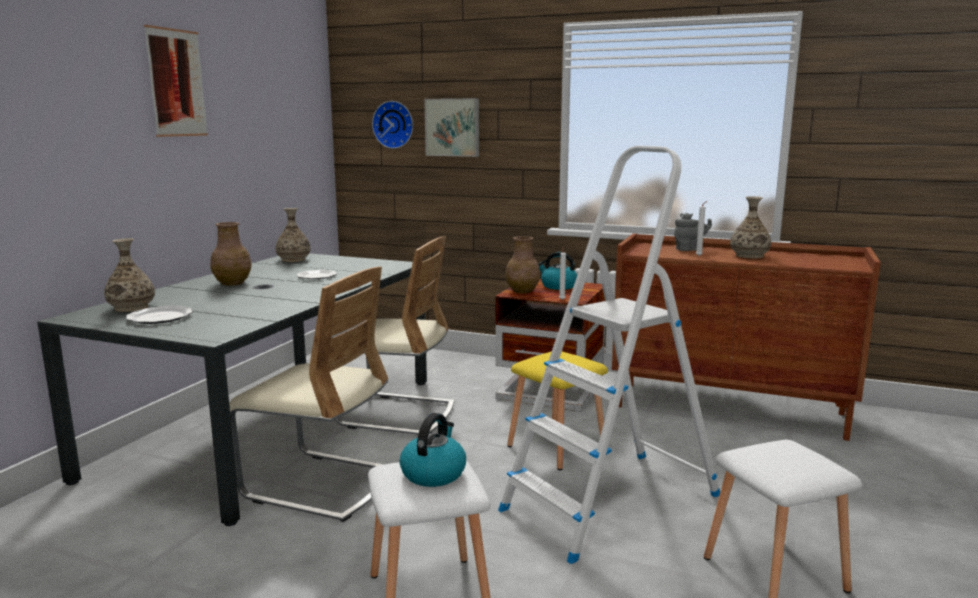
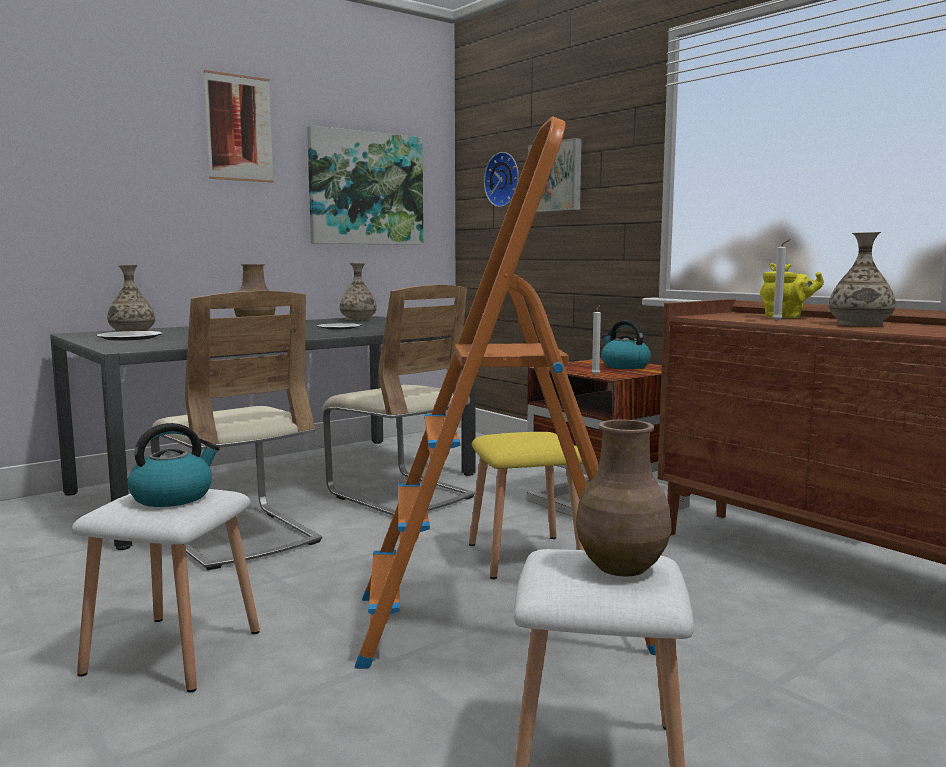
camera: 30 degrees right, 5 degrees down
white step ladder [498,145,720,564] -> orange step ladder [355,117,656,669]
brown vase [505,236,540,293] -> brown vase moved to [576,420,671,576]
grey teapot [674,213,712,251] -> yellow teapot [760,263,824,318]
none -> picture [307,125,423,245]

